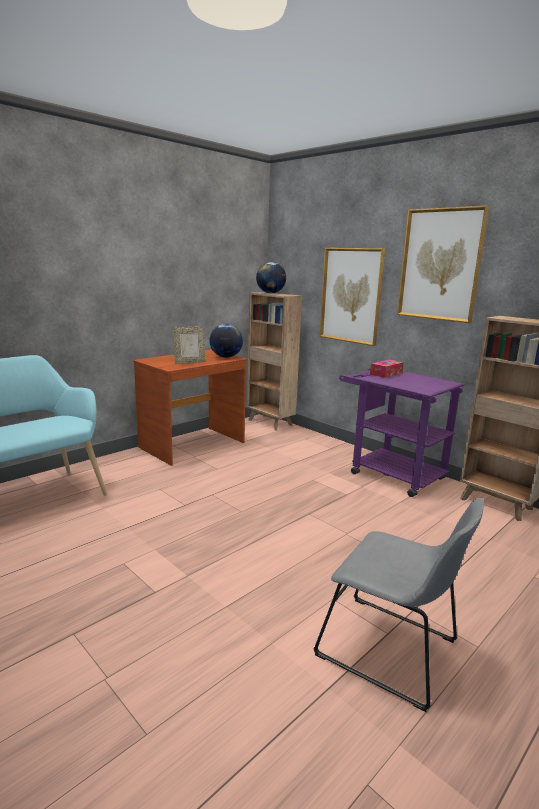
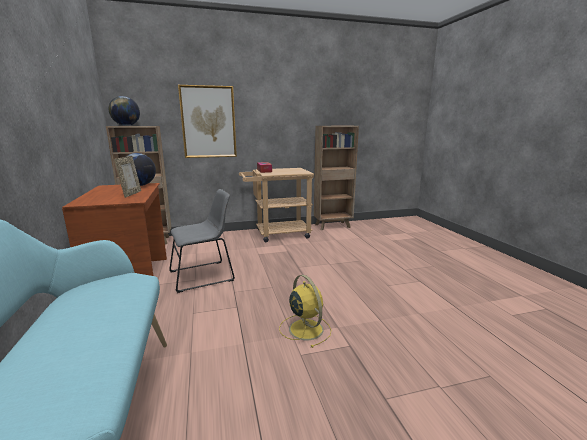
camera: 60 degrees left, 0 degrees up
grey chair [313,498,484,712] -> grey chair moved to [169,189,235,293]
purple cart [339,368,464,497] -> beige cart [239,168,314,242]
picture [397,206,489,323] -> none
none -> yellow fan [279,275,331,348]

